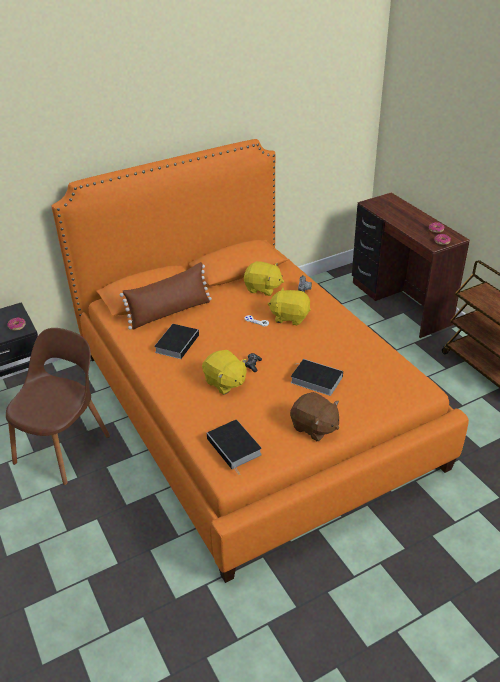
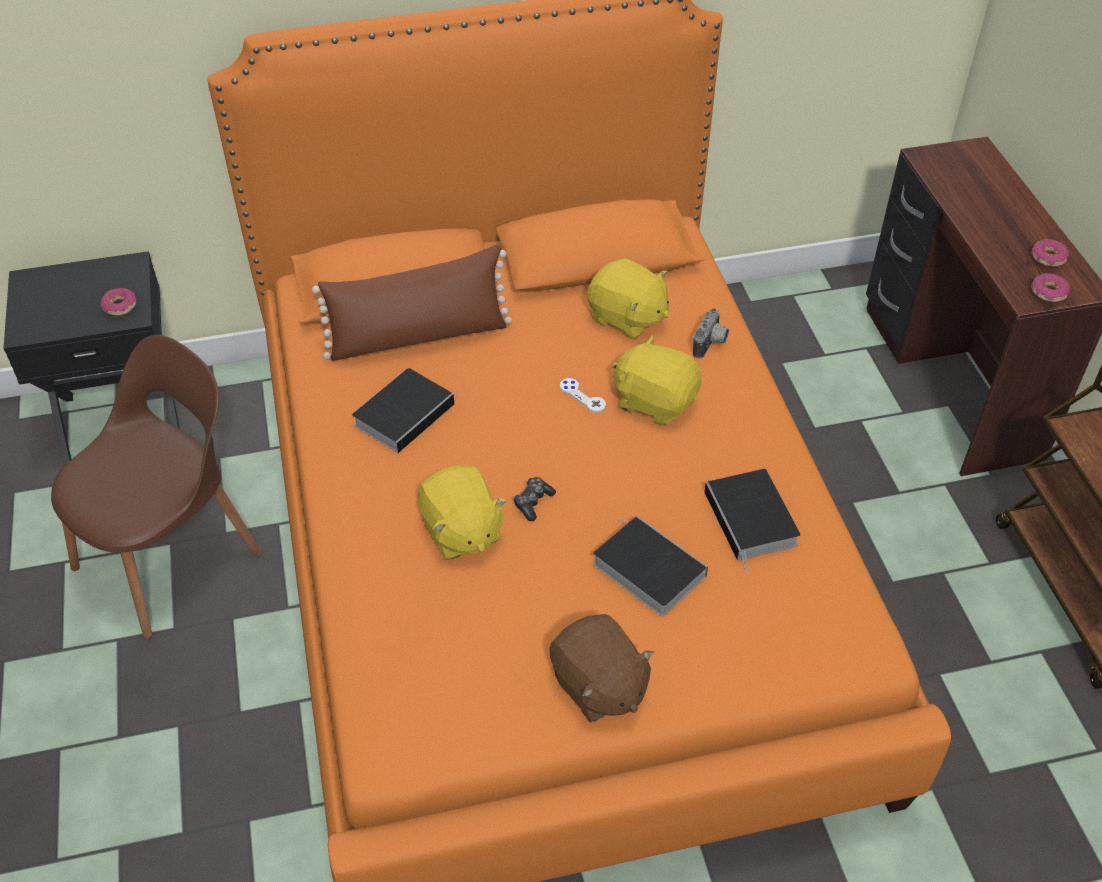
camera: 15 degrees right, 10 degrees up
book [207,420,262,474] -> book moved to [704,469,801,574]

